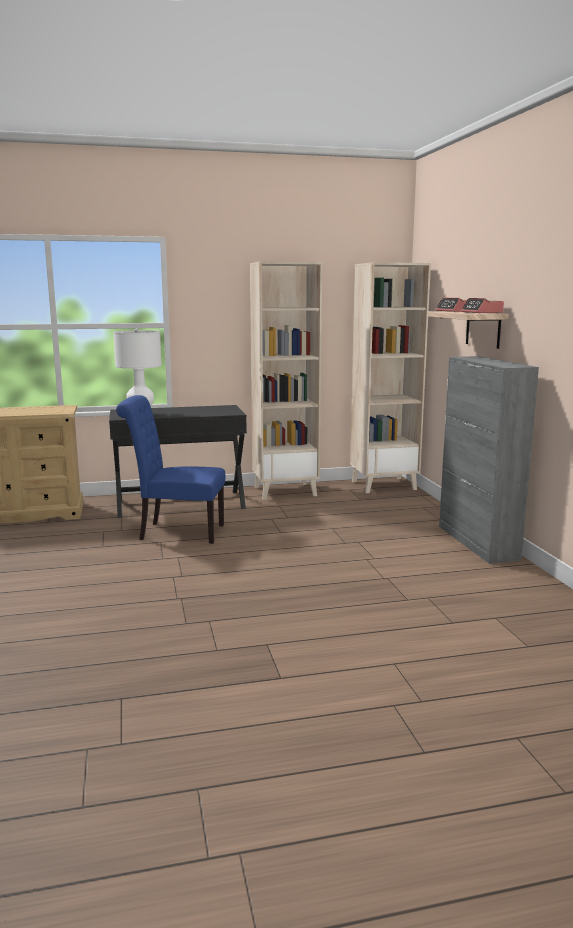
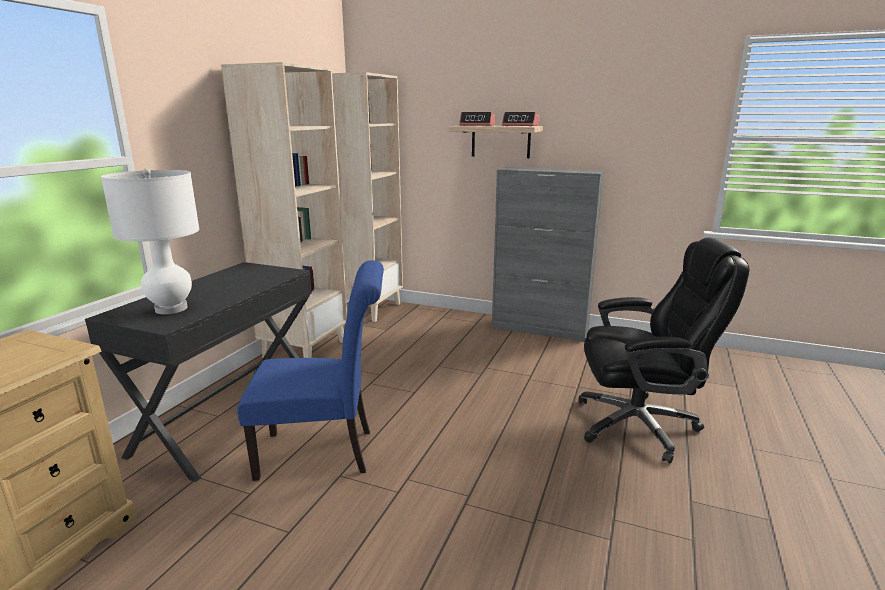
camera: 55 degrees left, 5 degrees up
blue chair [116,395,226,544] -> blue chair turned 135 degrees counterclockwise [237,260,384,481]
none -> black office chair [579,238,749,463]

